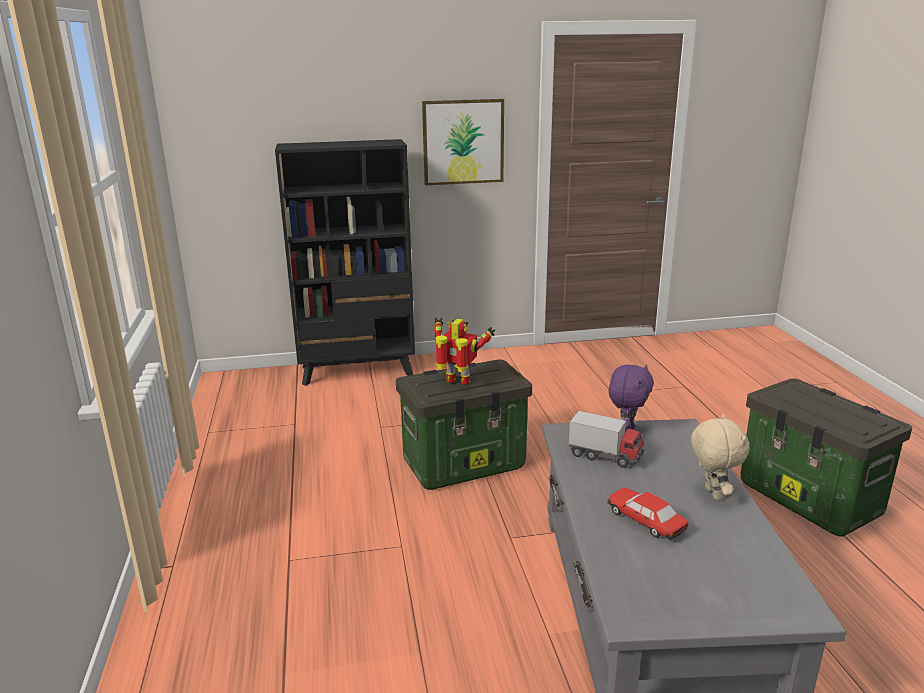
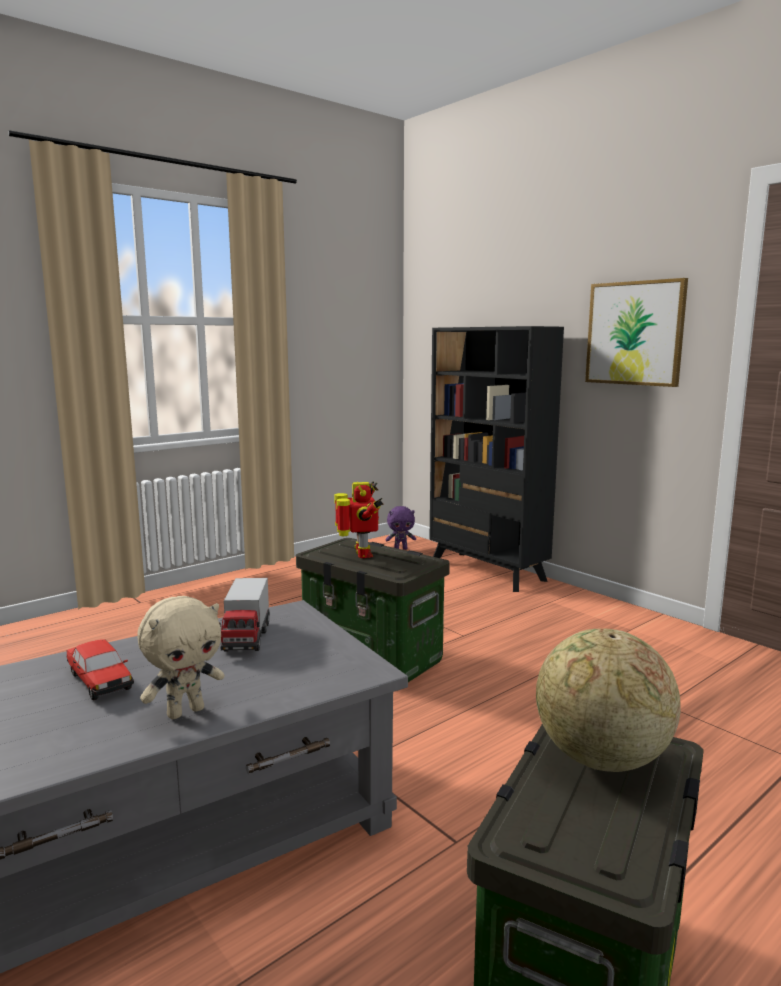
camera: 60 degrees right, 10 degrees down
toy car [607,487,688,540] -> toy car turned 120 degrees clockwise [67,639,134,701]
purple plush toy [609,365,654,432] -> purple plush toy moved to [386,506,416,550]
none -> globe [536,628,681,772]

